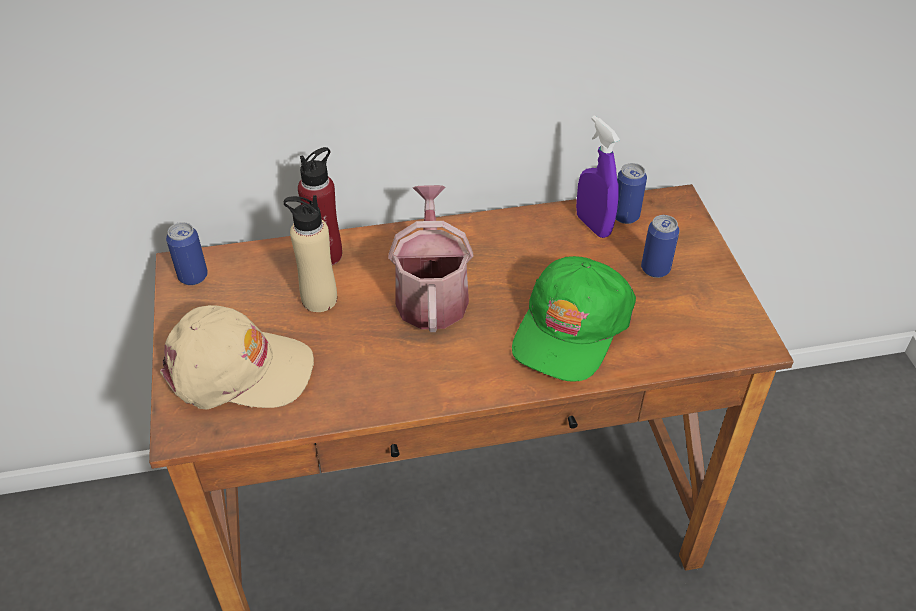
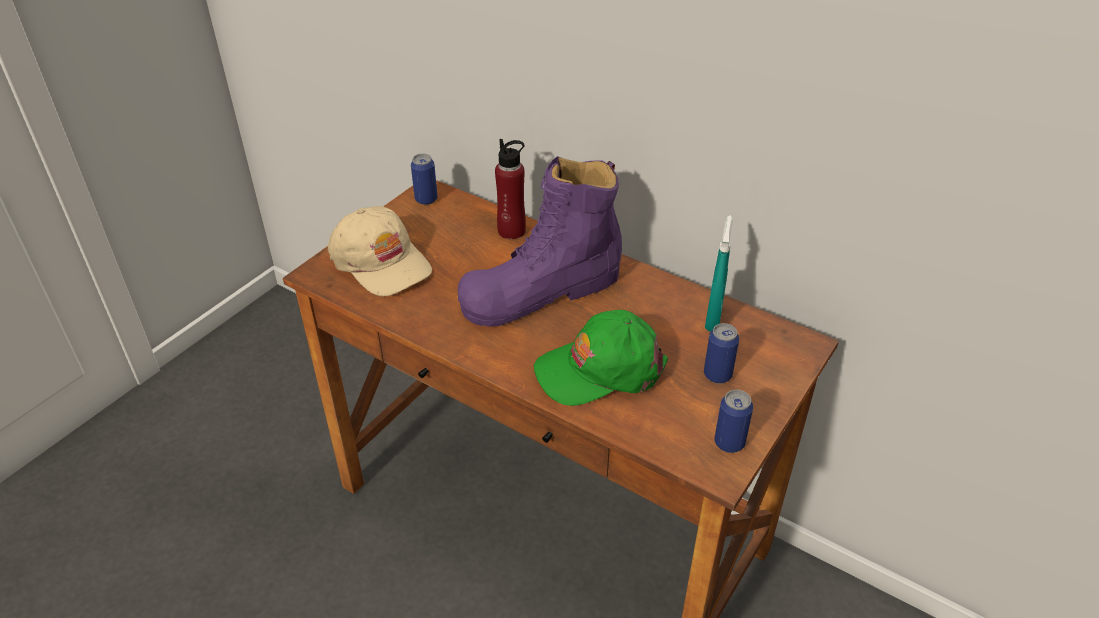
camera: 45 degrees right, 5 degrees down
beige bottle [284,195,337,312] -> none
watering can [388,185,473,332] -> purple boot [458,156,622,327]
purple spray bottle [576,115,620,238] -> turquoise spray bottle [705,216,732,332]
can [616,163,647,224] -> can moved to [714,390,753,453]

